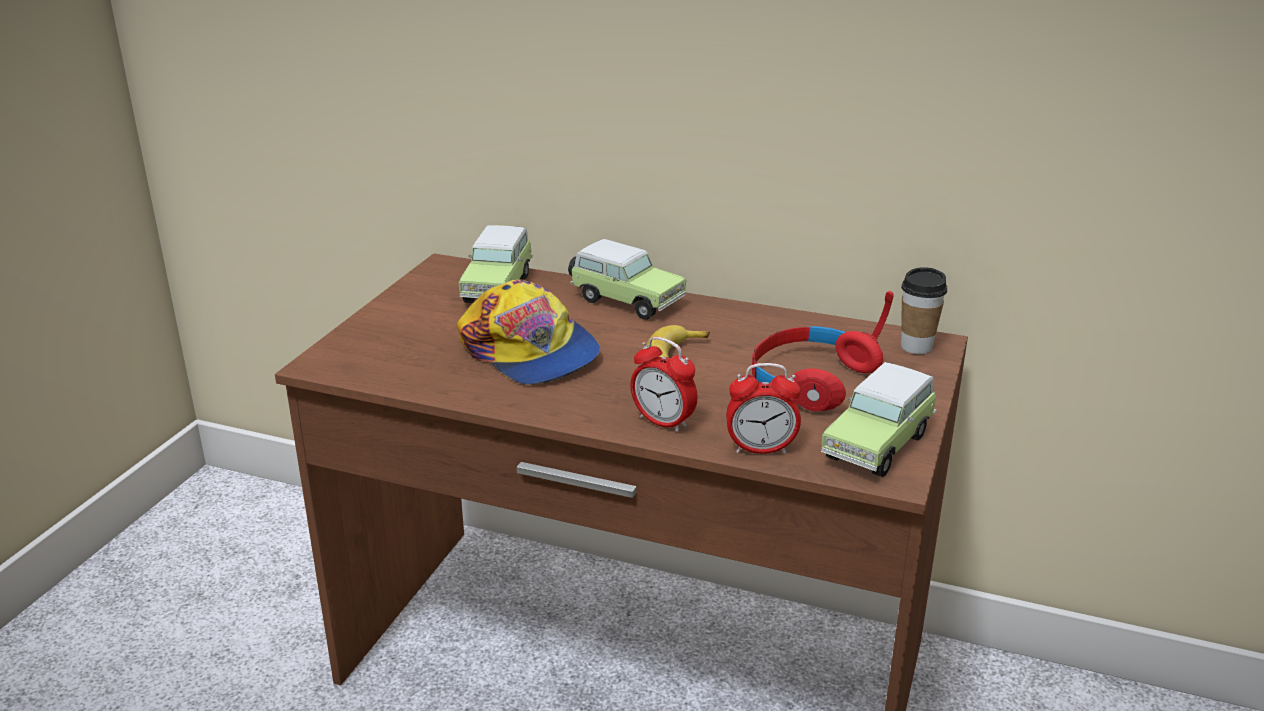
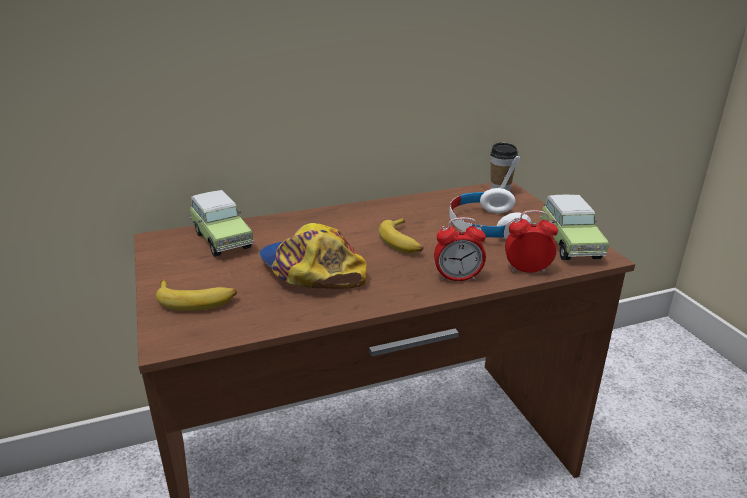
camera: 40 degrees left, 0 degrees up
cap [456,280,600,385] -> cap turned 135 degrees counterclockwise [259,223,367,289]
toy car [568,239,686,320] -> none
alarm clock [726,363,801,454] -> alarm clock turned 135 degrees counterclockwise [505,210,558,274]
red headphones [752,291,894,412] -> white headphones [449,156,532,239]
none -> banana [156,280,237,311]

